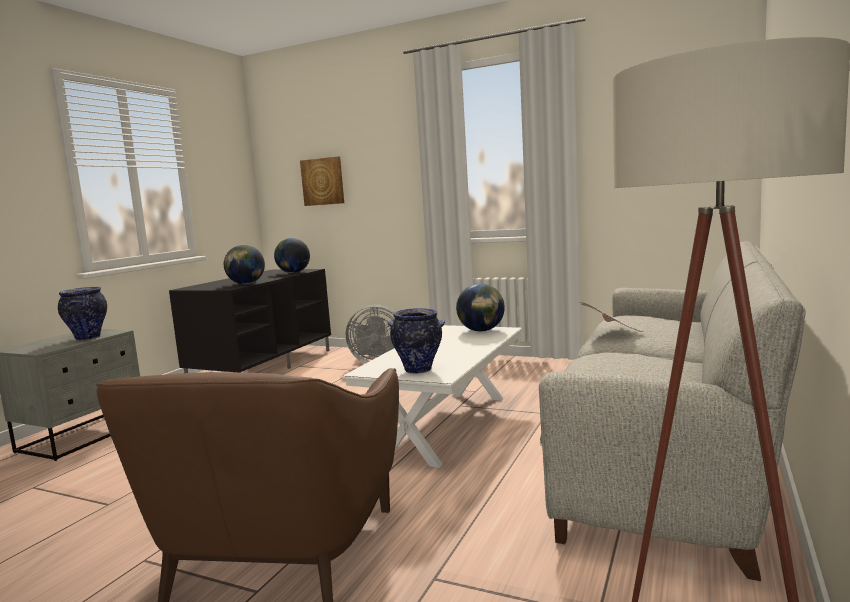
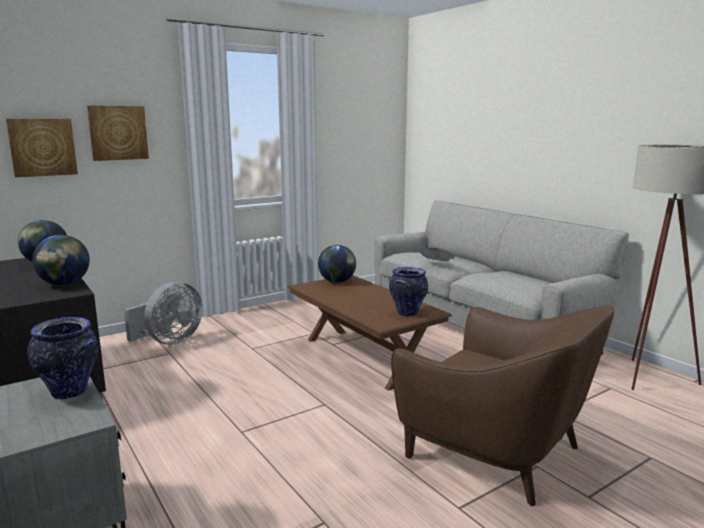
camera: 60 degrees left, 5 degrees up
white coffee table [342,325,523,468] -> brown coffee table [288,275,452,391]
none -> picture [87,105,149,161]

